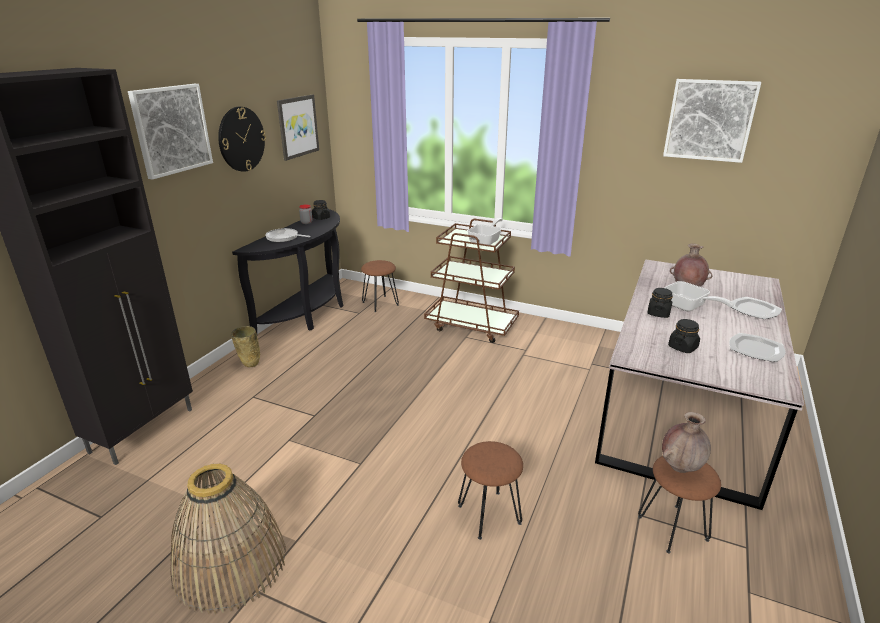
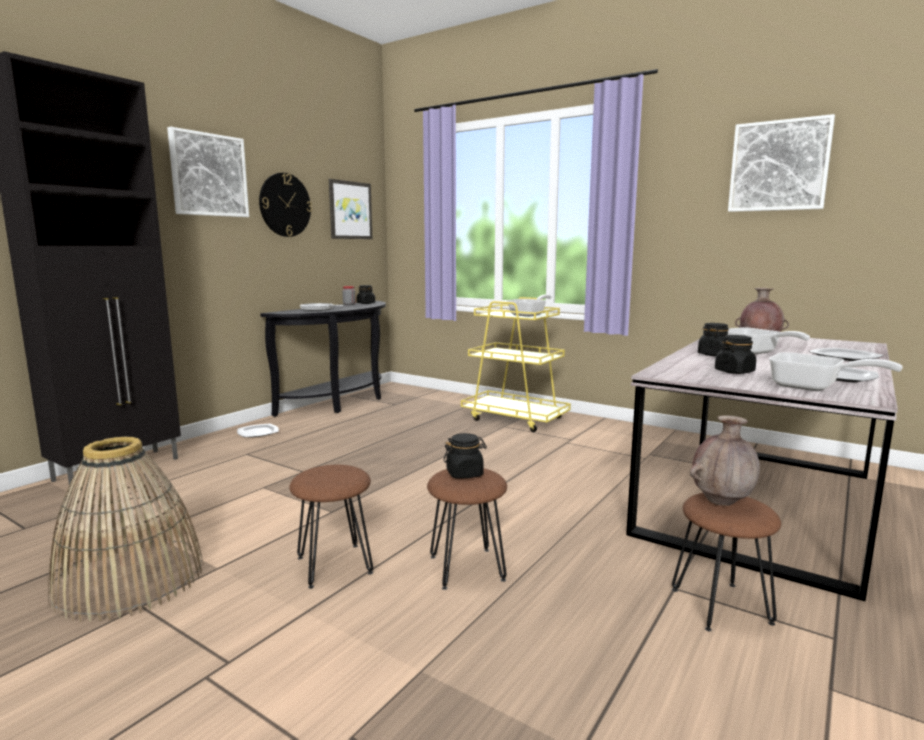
camera: 10 degrees right, 15 degrees down
beige vase [231,326,260,367] -> plate [237,424,279,438]
brown stool [361,260,399,312] -> brown stool moved to [289,465,373,589]
brown cart [424,219,519,343] -> yellow cart [461,297,571,432]
none -> black jar [444,433,487,479]
none -> frying pan [769,352,903,391]

